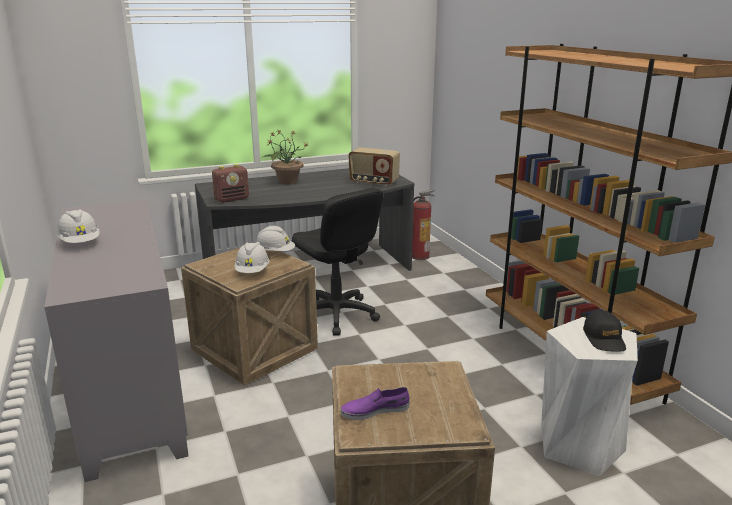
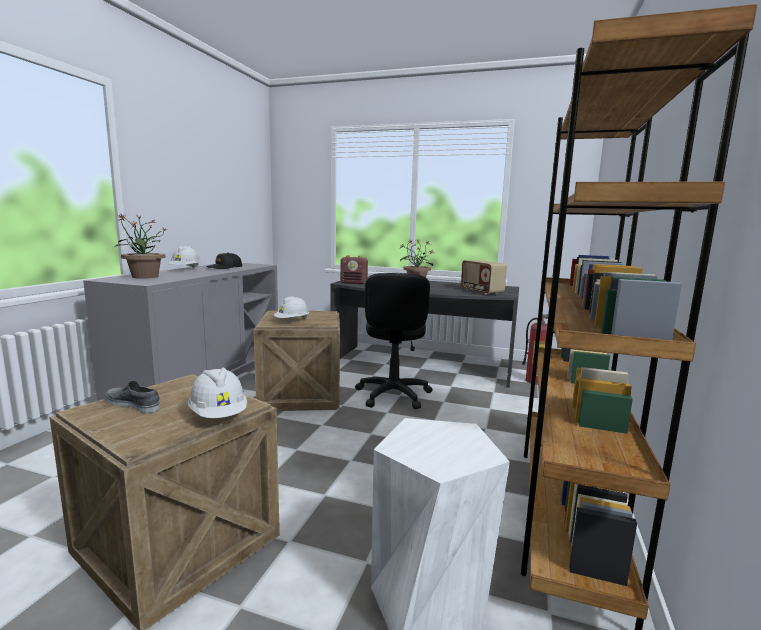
camera: 40 degrees right, 10 degrees down
white hard hat [256,226,295,251] -> white hard hat moved to [188,367,247,418]
purple shoe [341,387,410,420] -> grey shoe [105,380,160,413]
black cap [583,310,626,351] -> black cap moved to [207,252,242,269]
none -> potted plant [115,213,167,279]

